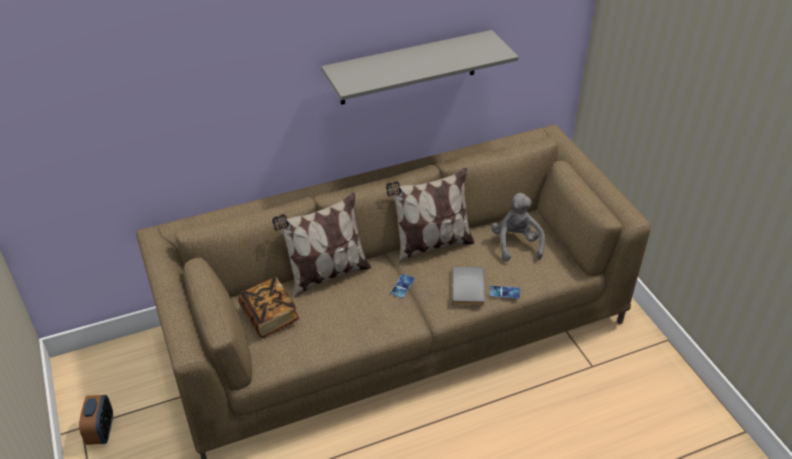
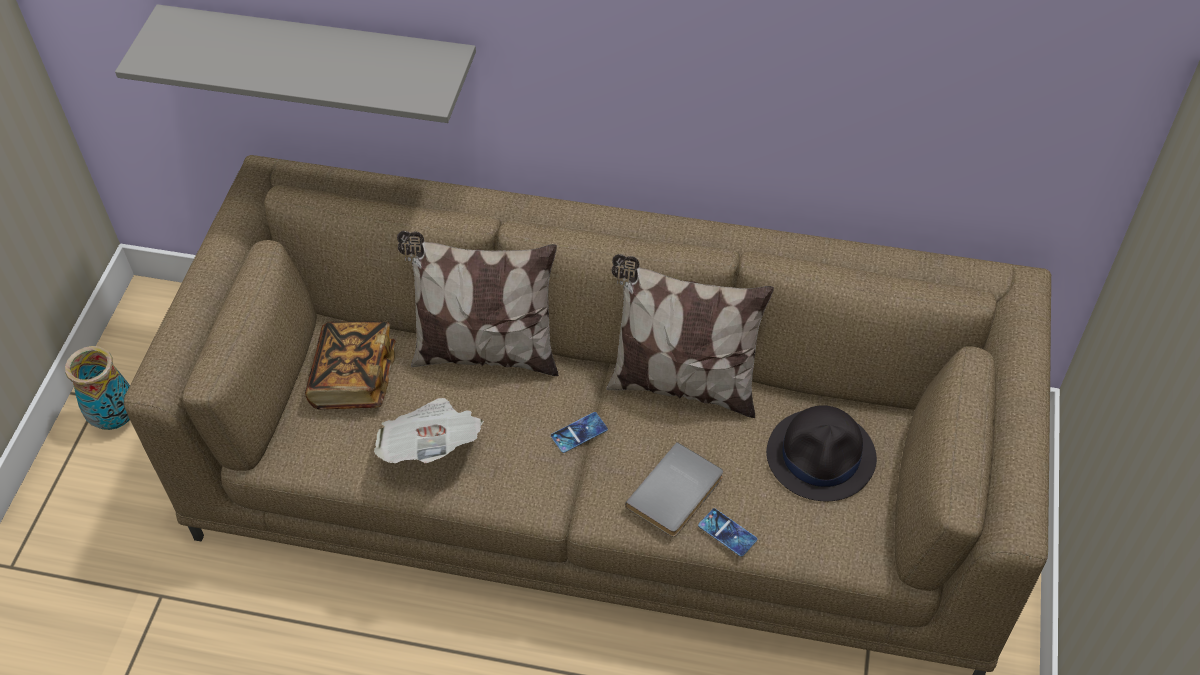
camera: 35 degrees right, 10 degrees up
alarm clock [79,395,113,445] -> vase [65,346,130,430]
grey shelf [321,30,519,105] -> grey shelf moved to [115,4,476,123]
grey plush toy [491,193,545,261] -> black hat [766,405,877,502]
none -> newspaper [374,398,483,463]

